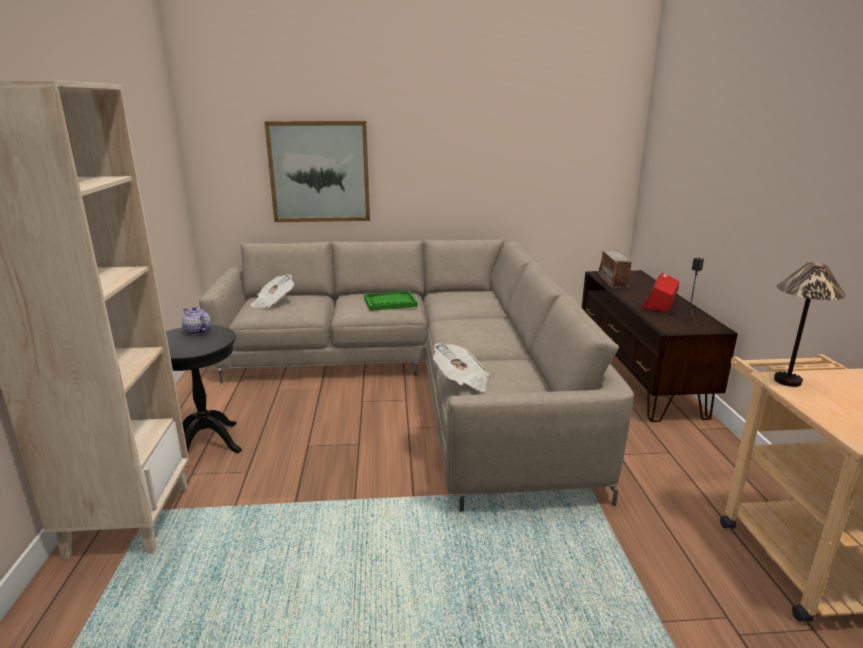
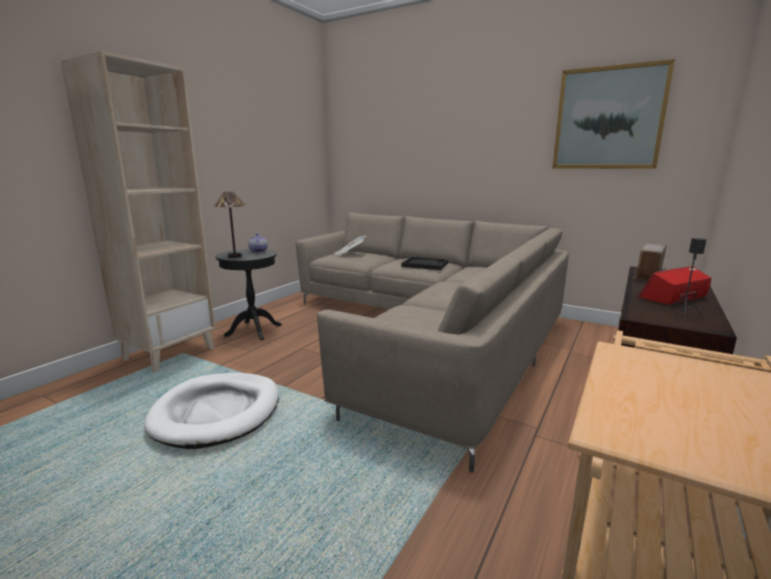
camera: 35 degrees right, 5 degrees down
picture [264,121,370,222] -> picture moved to [552,59,675,169]
green tray [364,291,418,311] -> black tray [401,257,448,270]
newspaper [433,343,489,392] -> none
table lamp [774,262,846,387] -> table lamp moved to [214,191,246,258]
none -> white dog bed [144,373,279,449]

